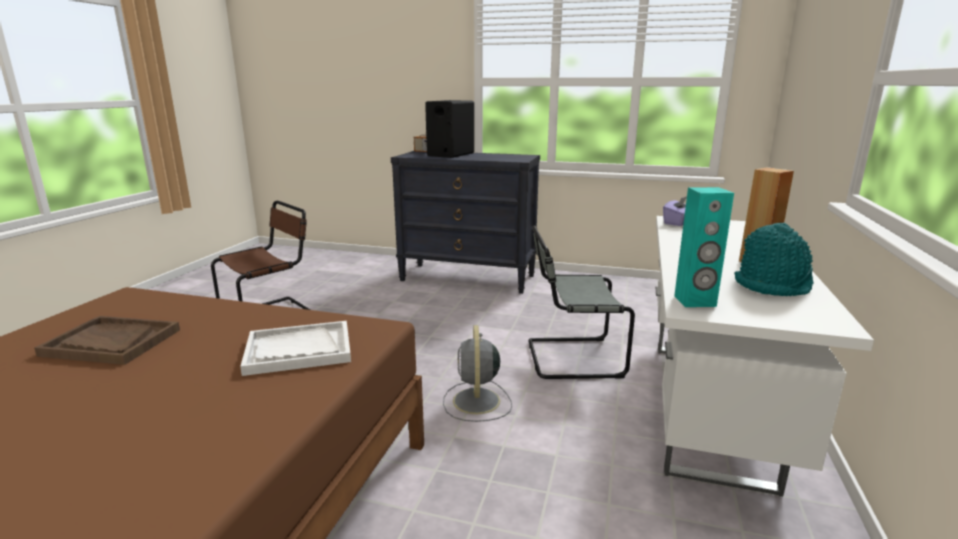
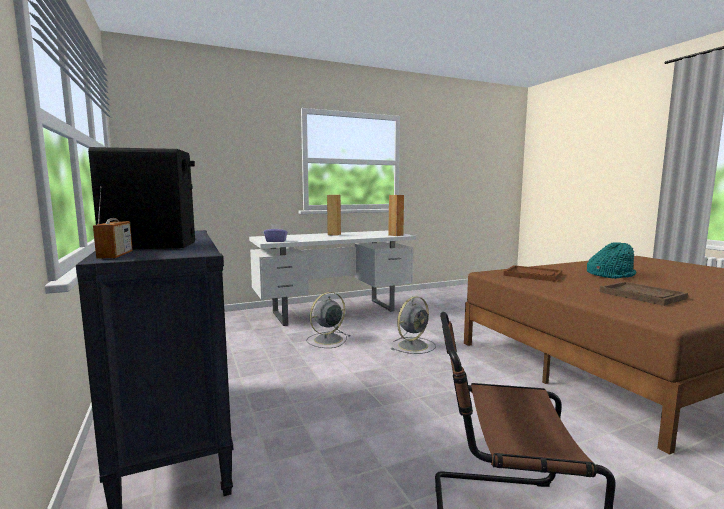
camera: 130 degrees left, 10 degrees down
white tray [240,321,351,376] -> brown tray [503,265,562,282]
grey chair [528,225,635,379] -> grey fan [306,292,350,348]
turquoise speaker [674,187,734,307] -> brown speaker [388,195,404,236]
turquoise hat [734,223,814,296] -> turquoise hat moved to [587,242,636,279]

